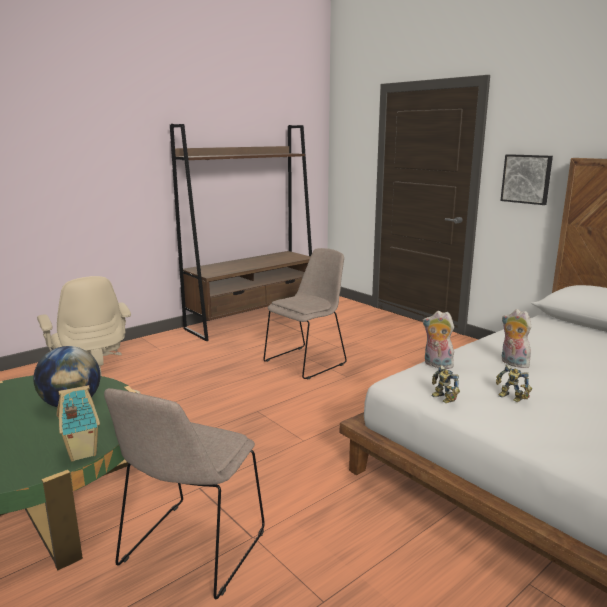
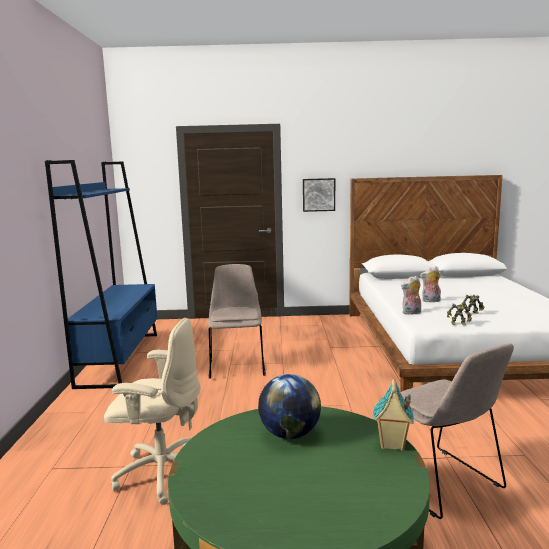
camera: 50 degrees left, 5 degrees down
brown bookcase [170,124,312,341] -> blue bookcase [45,160,157,389]

